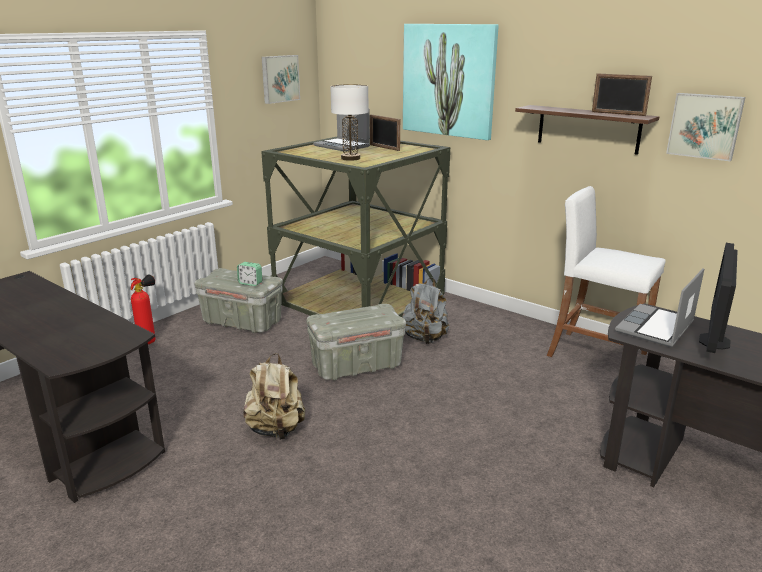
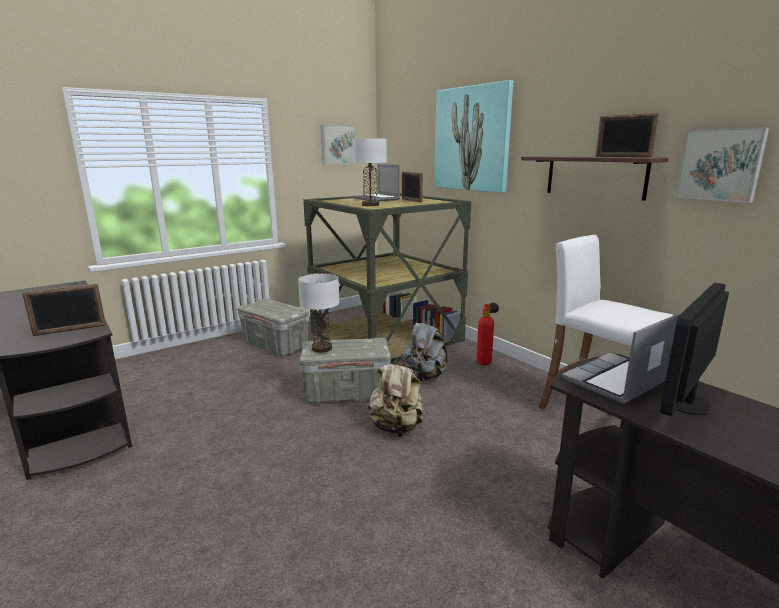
camera: 15 degrees right, 5 degrees down
fire extinguisher [131,274,156,344] -> fire extinguisher moved to [476,303,499,365]
alarm clock [237,262,262,286] -> none
beige backpack [243,353,305,440] -> beige backpack moved to [368,356,425,437]
none -> picture frame [22,283,106,336]
none -> table lamp [298,273,339,353]

